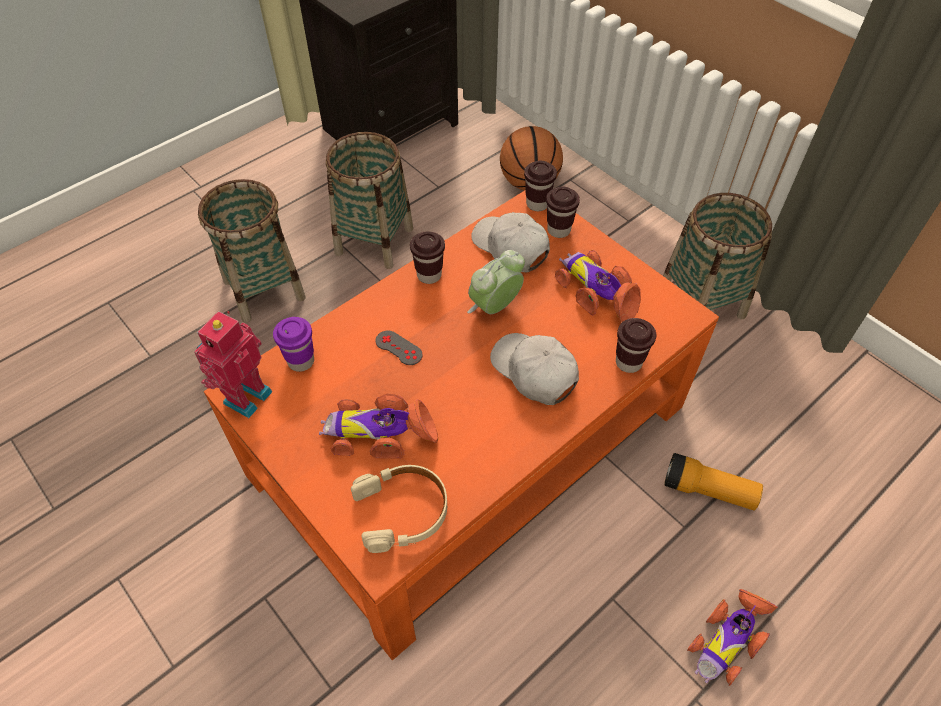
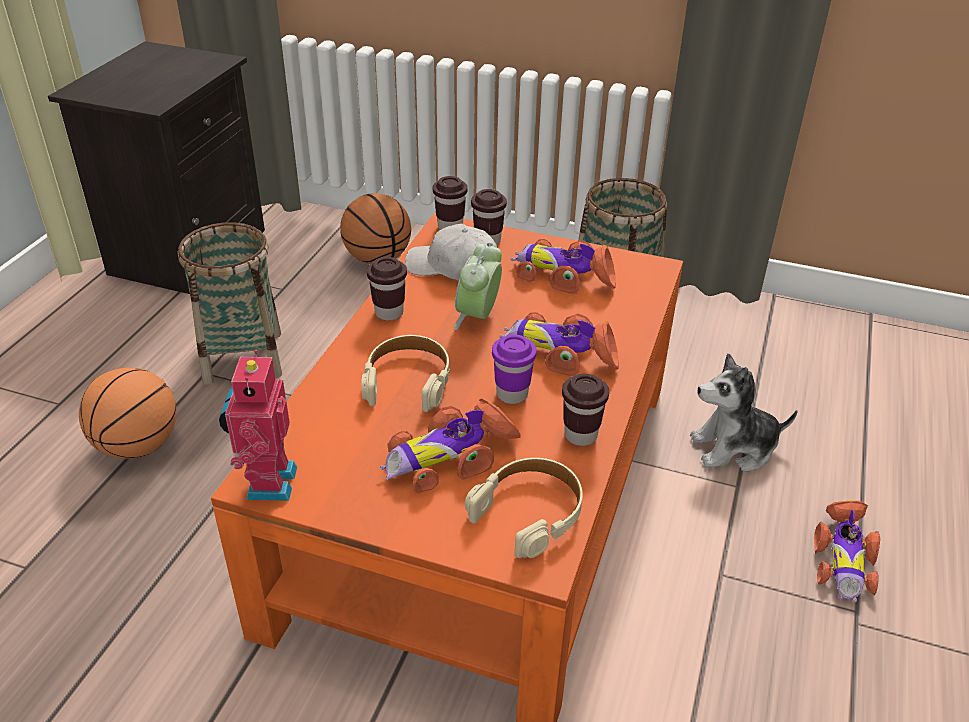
camera: 30 degrees left, 15 degrees down
basket [198,179,305,323] -> basketball [79,368,177,459]
purple cup [273,317,314,372] -> purple cup moved to [492,334,537,404]
grey game controller [375,330,423,365] -> beige headphones [361,335,450,412]
white cap [490,333,579,405] -> toy car [500,312,619,376]
brown cup [616,318,656,373] -> brown cup moved to [562,374,609,446]
flashlight [664,453,763,511] -> plush toy [690,353,798,472]

